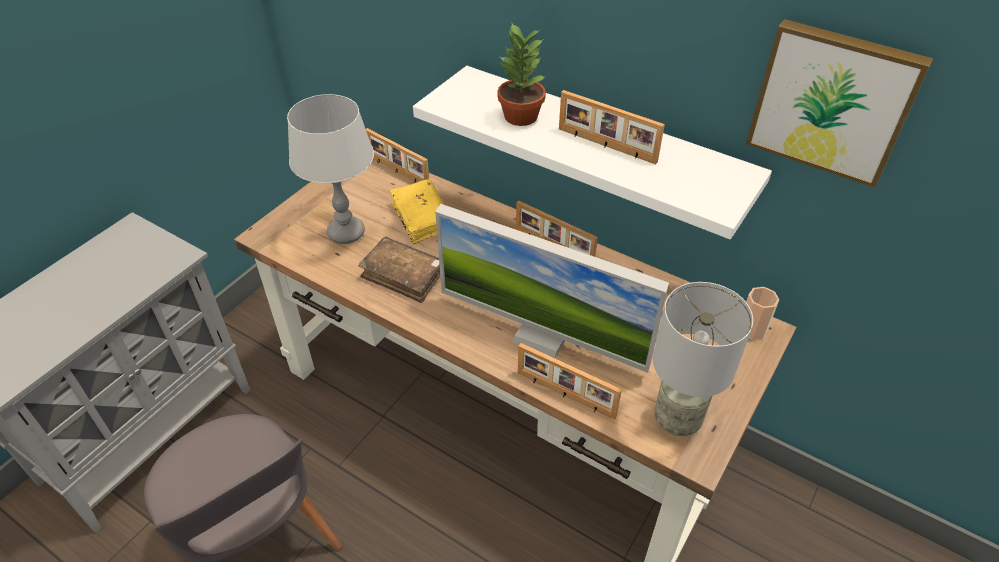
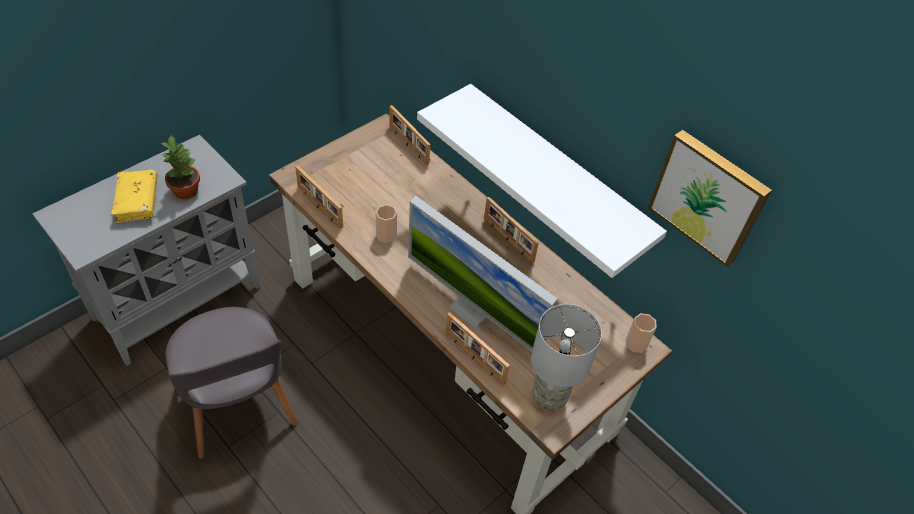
camera: 10 degrees right, 5 degrees up
grey table lamp [287,94,374,244] -> none
brown book [358,237,440,303] -> cup [376,204,397,243]
yellow book [389,179,445,244] -> yellow book moved to [111,170,158,224]
potted plant [497,22,547,126] -> potted plant moved to [160,135,200,199]
picture frame [559,90,665,164] -> picture frame moved to [295,165,343,228]

